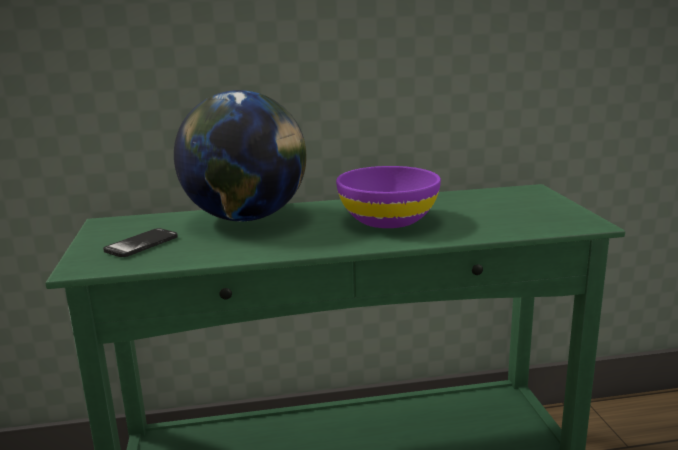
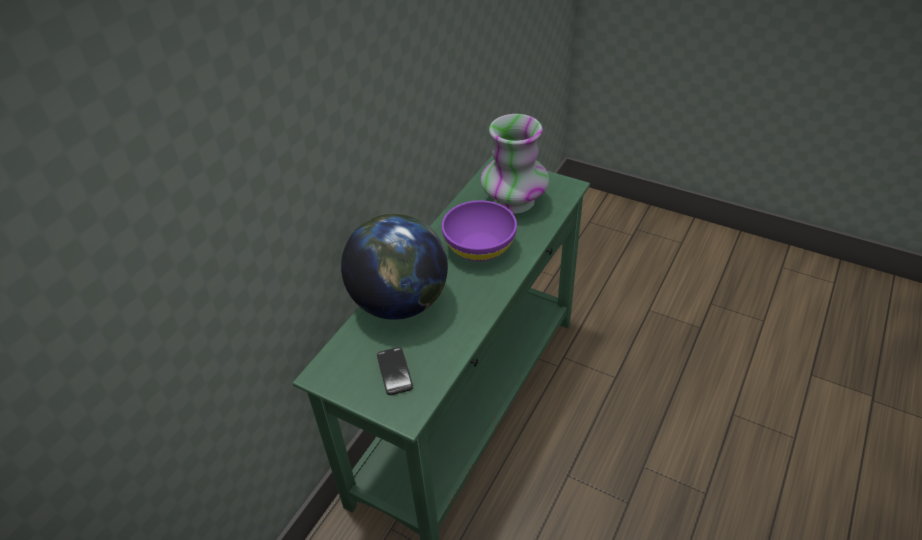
camera: 50 degrees left, 25 degrees up
none -> vase [480,114,549,214]

